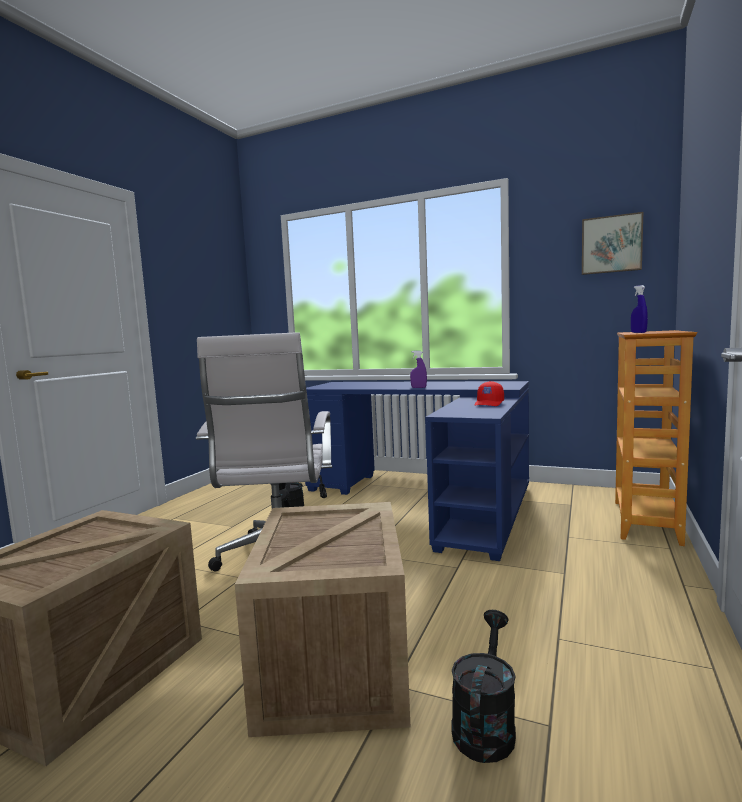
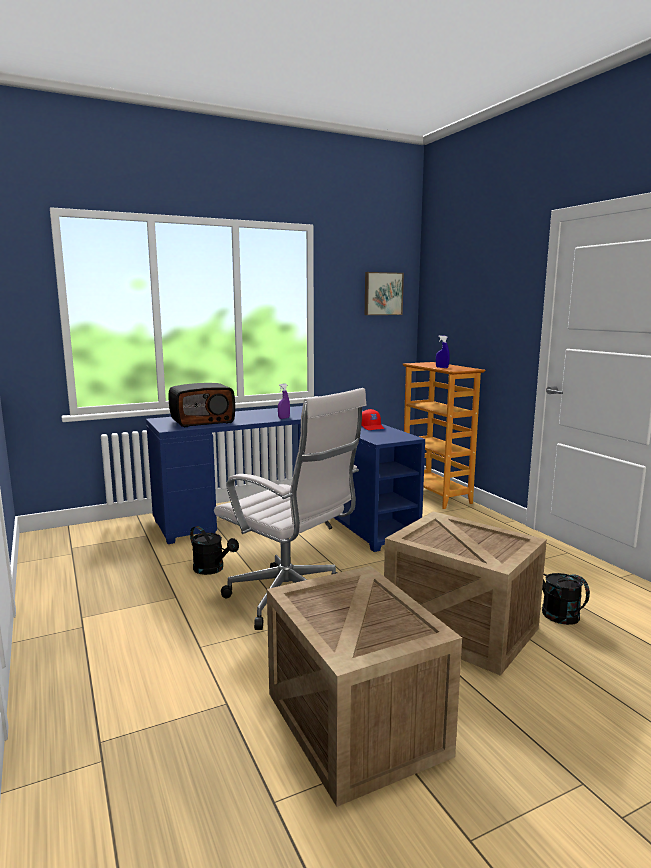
camera: 50 degrees left, 5 degrees up
none -> radio [169,383,235,427]

